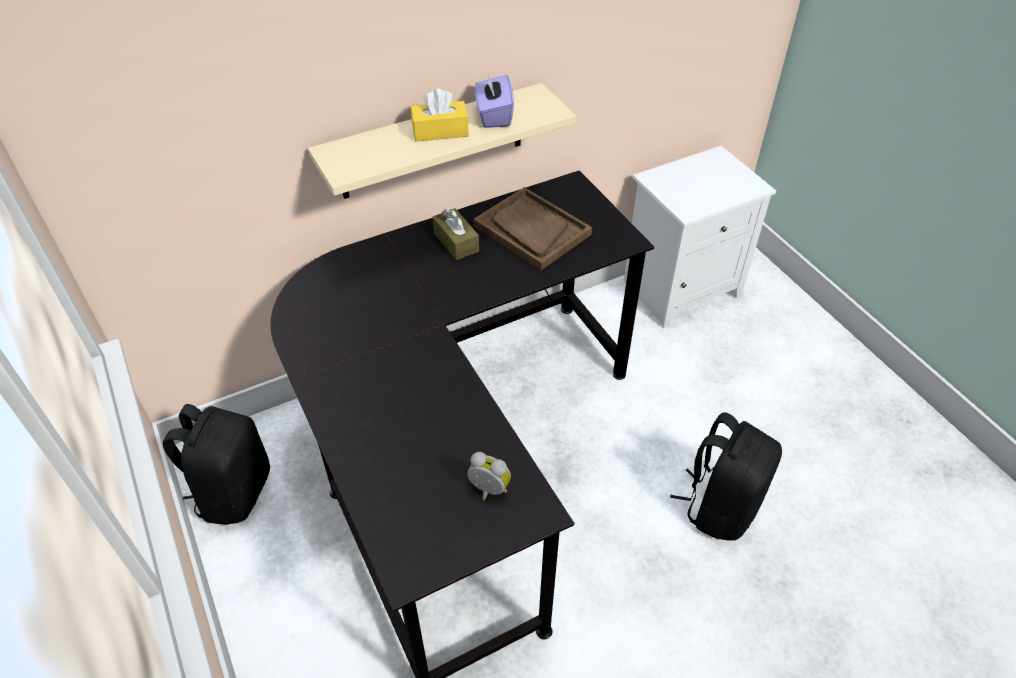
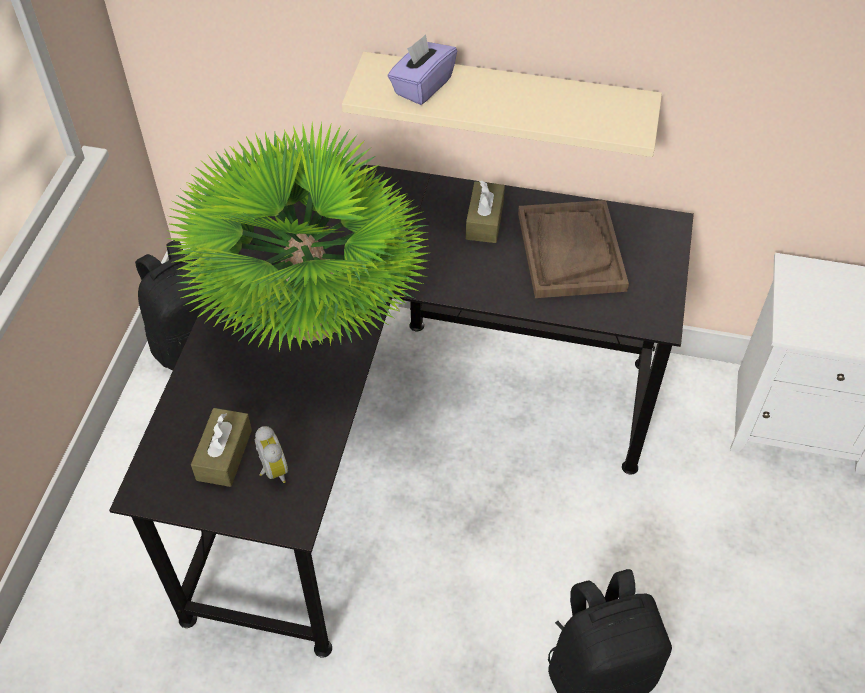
camera: 40 degrees right, 5 degrees up
yellow tissue box [411,89,469,142] -> none
purple tissue box [475,73,514,128] -> purple tissue box moved to [388,34,457,105]
none -> potted plant [166,122,429,351]
none -> brown tissue box [191,408,252,487]

